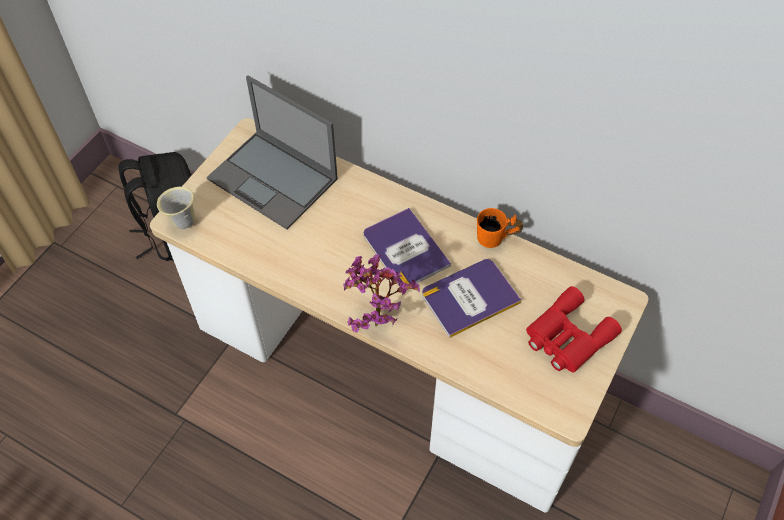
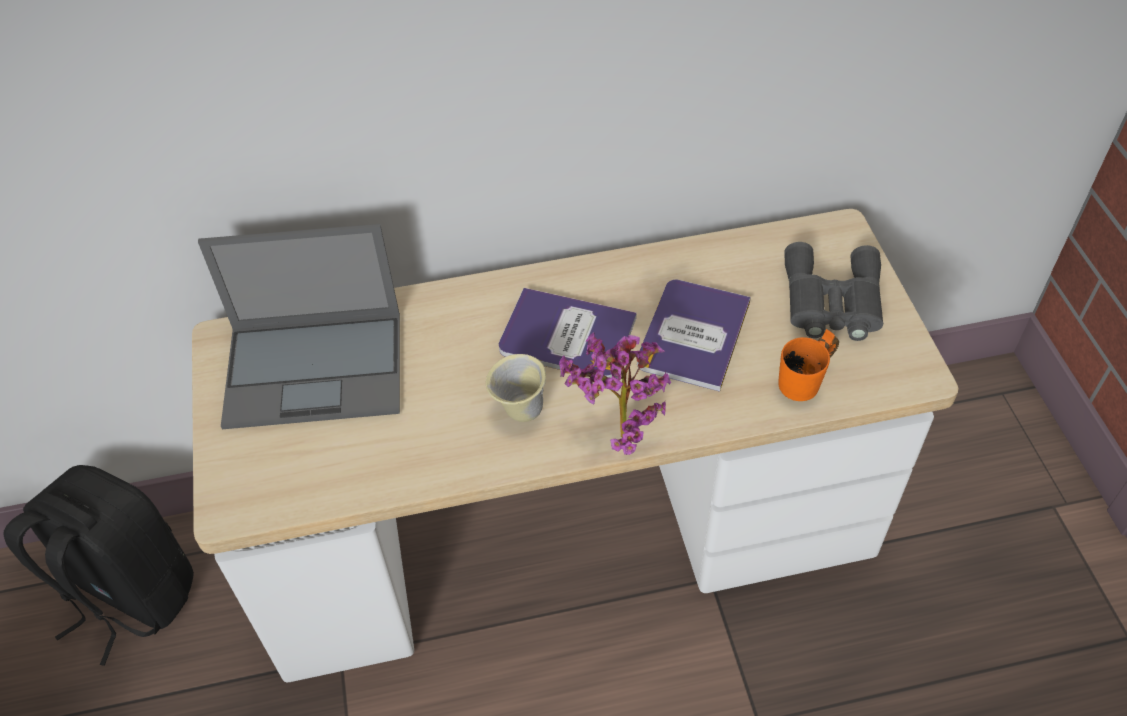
camera: 40 degrees left, 5 degrees down
beige mug [157,187,195,229] -> beige mug moved to [486,354,546,422]
orange mug [477,208,523,248] -> orange mug moved to [778,329,839,401]
red binoculars [526,286,622,372] -> grey binoculars [784,242,883,341]

